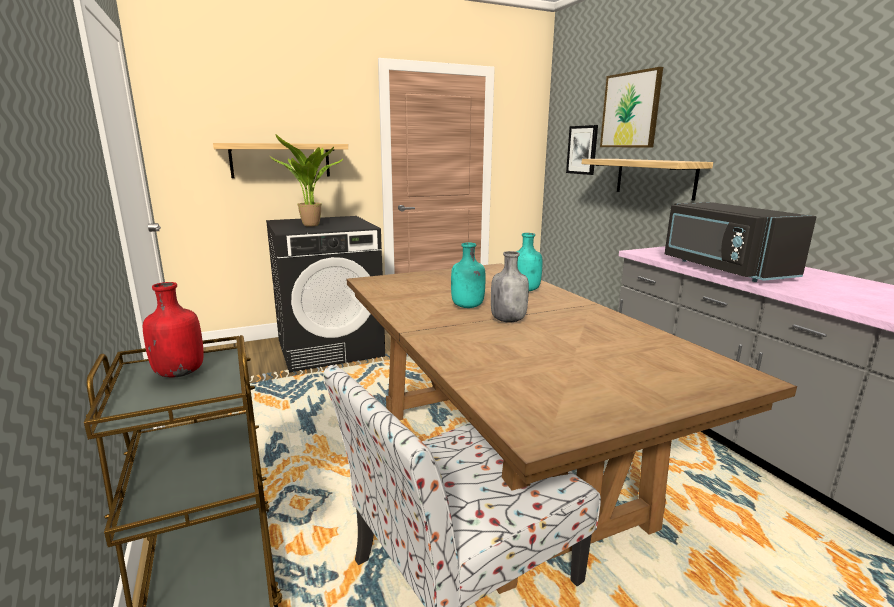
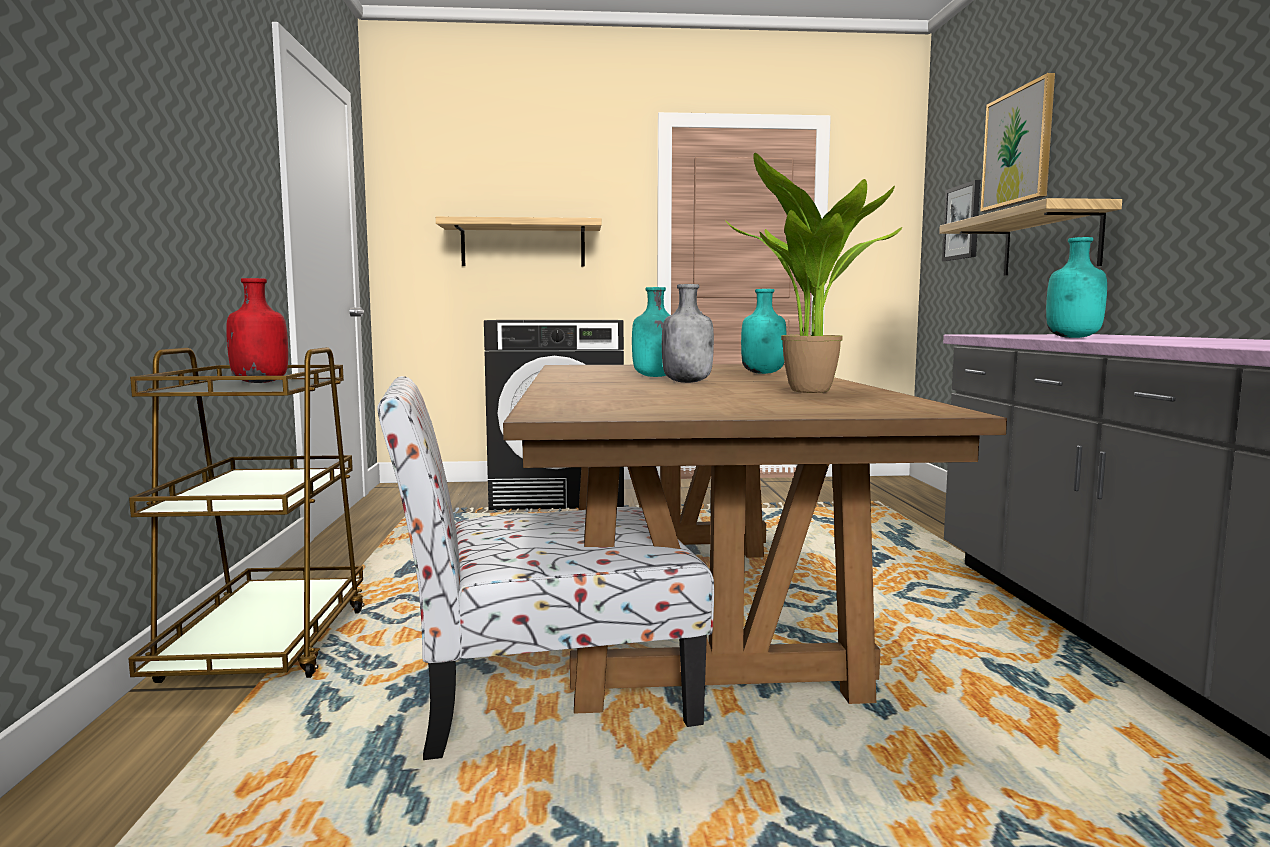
camera: 20 degrees right, 10 degrees down
potted plant [269,134,343,227] -> potted plant moved to [725,153,902,393]
black microwave [664,202,817,282] -> turquoise bottle [1046,237,1107,338]

